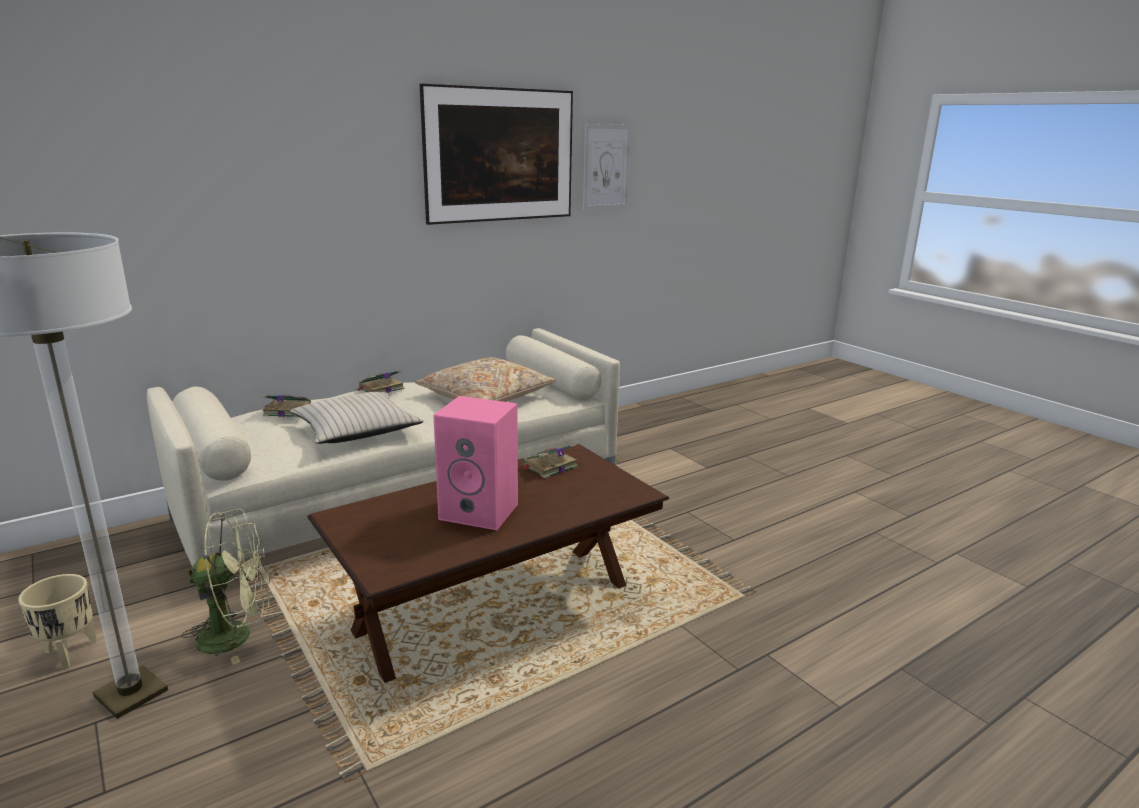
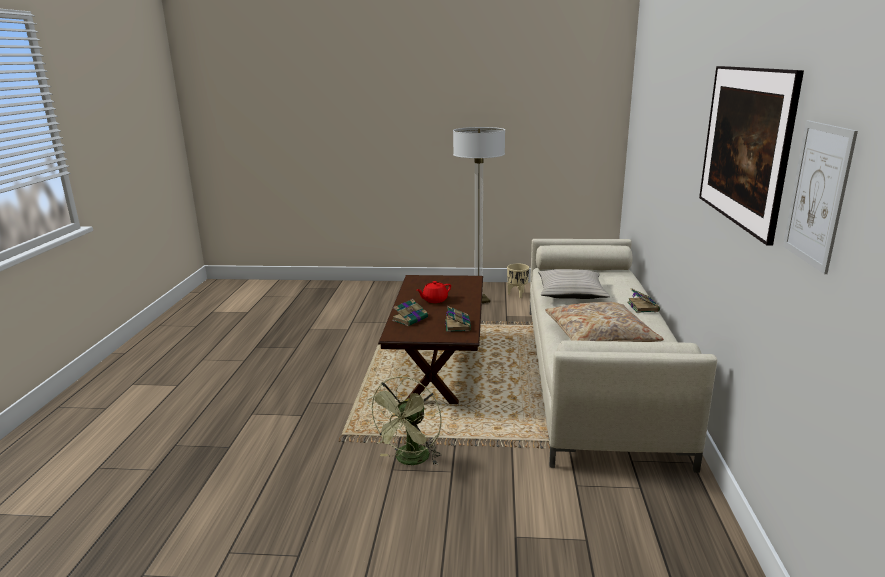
camera: 130 degrees right, 0 degrees up
green fan [182,509,270,665] -> green fan moved to [366,376,441,466]
book [261,395,311,417] -> book moved to [392,299,428,326]
pink speaker [433,396,518,530] -> red teapot [417,281,451,303]

